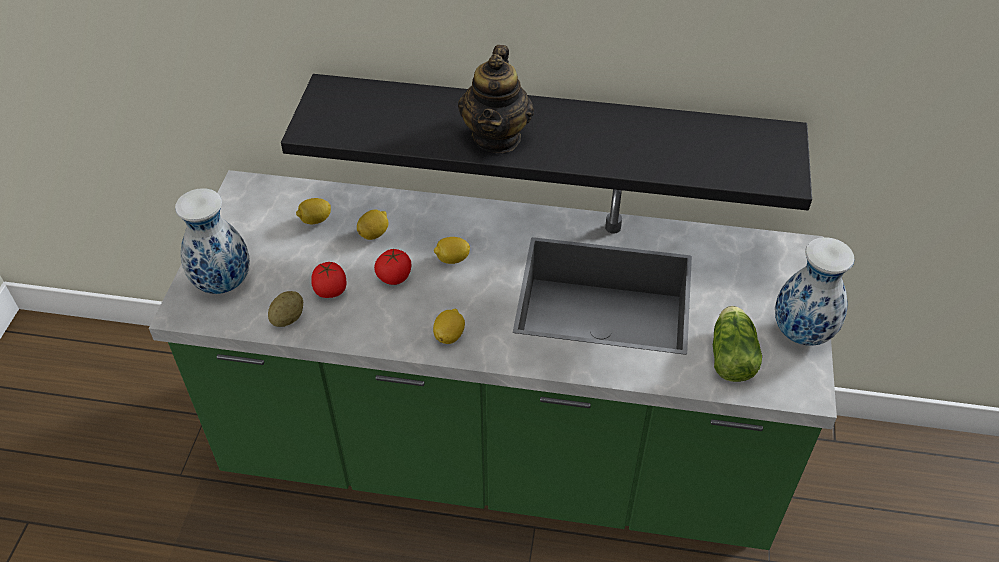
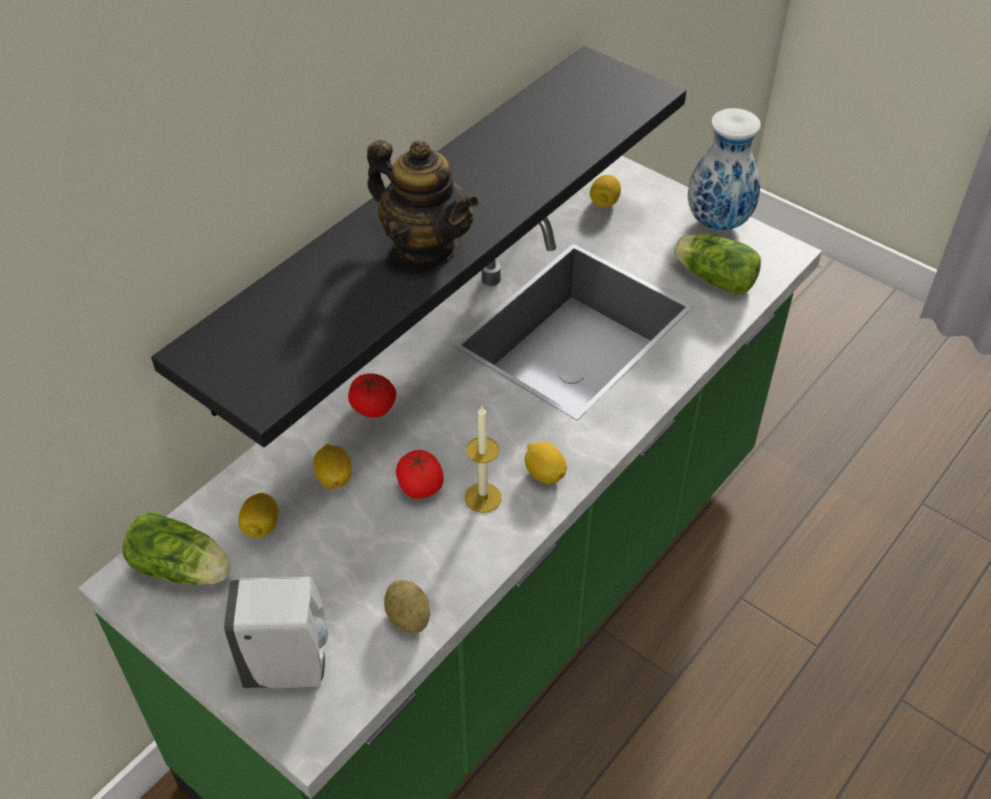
camera: 60 degrees left, 0 degrees up
vase [175,188,250,294] -> white soap dispenser [224,577,328,688]
tomato [311,262,346,298] -> tomato moved to [348,373,396,417]
lemon [434,237,470,264] -> lemon moved to [590,175,621,208]
none -> lettuce [122,512,231,585]
none -> candle [465,406,502,513]

